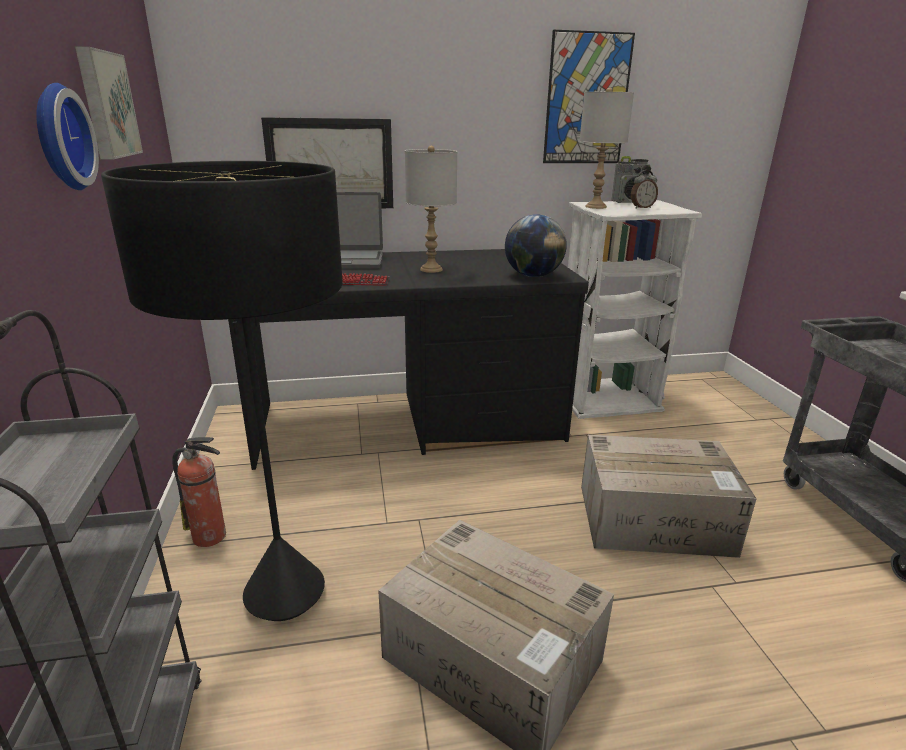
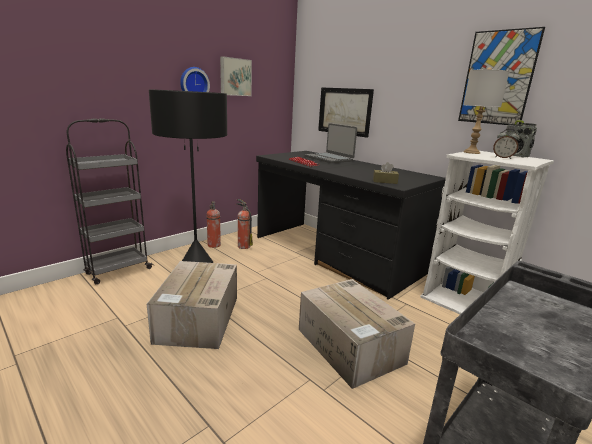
camera: 55 degrees right, 5 degrees down
grey table lamp [405,146,457,273] -> none
globe [505,214,567,277] -> brown tissue box [373,162,399,184]
none -> fire extinguisher [237,199,253,249]

